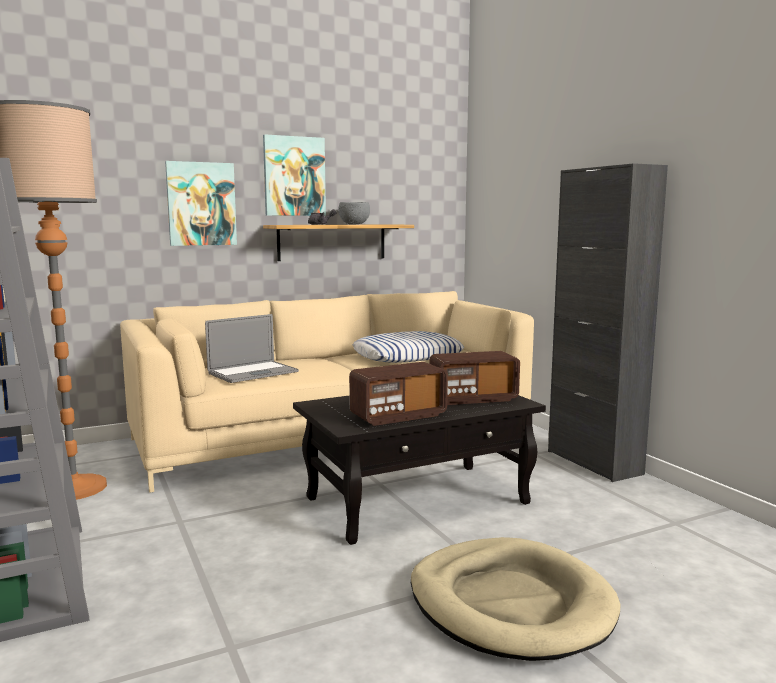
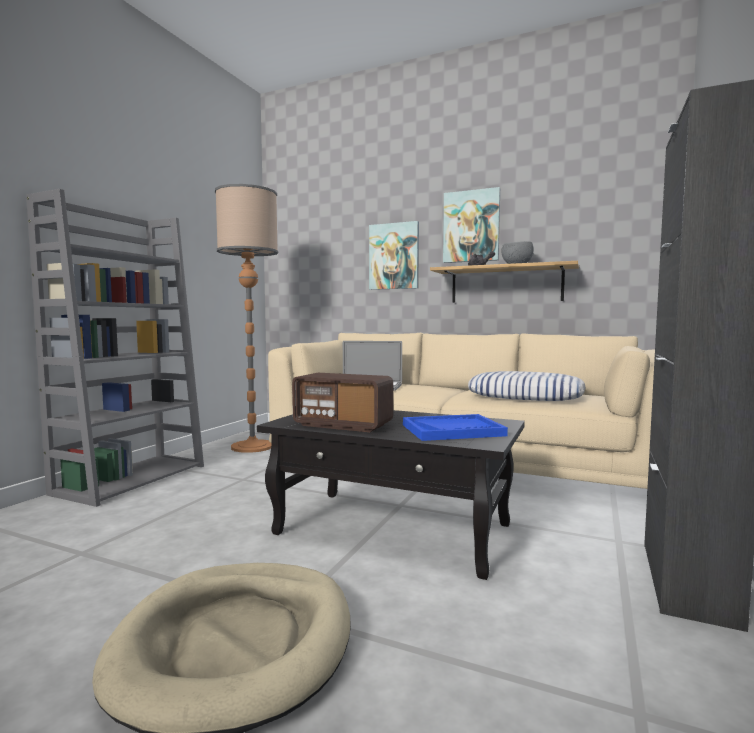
camera: 50 degrees right, 5 degrees down
radio [430,351,520,405] -> blue tray [403,414,508,441]

